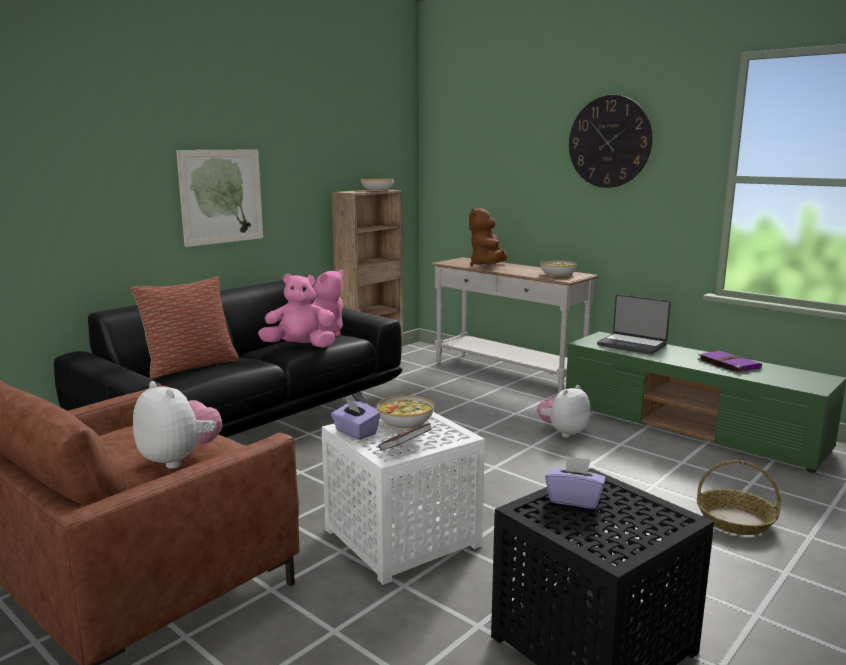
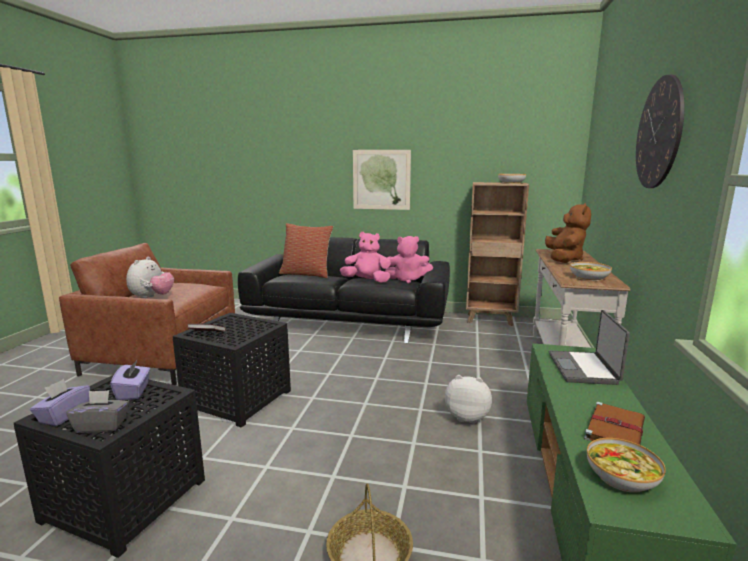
camera: 60 degrees right, 0 degrees up
pink plush toy [258,273,335,348] -> pink plush toy turned 45 degrees counterclockwise [340,232,391,283]
white side table [322,412,485,585] -> black side table [173,313,291,428]
purple tissue box [331,399,380,440] -> purple tissue box moved to [30,379,90,426]
bowl [377,395,434,429] -> bowl moved to [587,438,666,493]
brown plush toy [469,208,507,266] -> brown plush toy turned 120 degrees clockwise [545,203,591,263]
purple book [697,351,762,373] -> brown book [584,402,645,445]
none -> grey tissue box [66,390,129,433]

